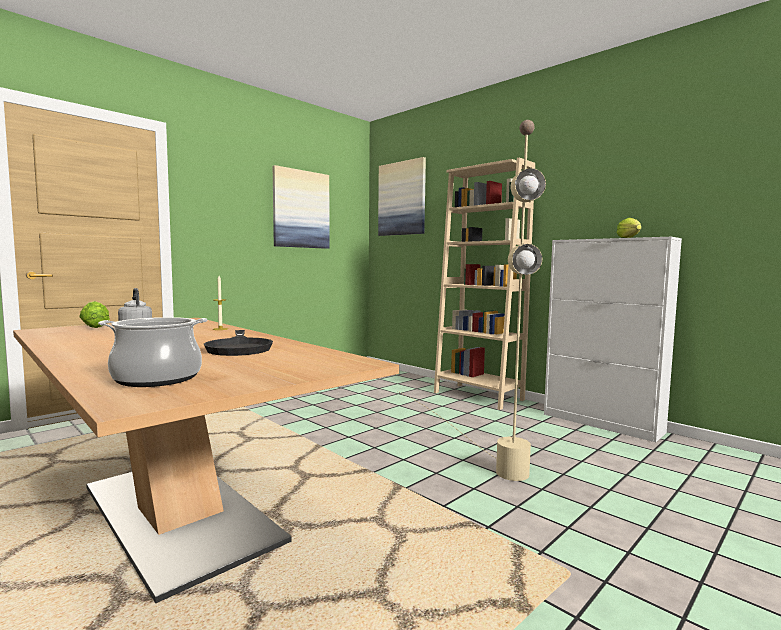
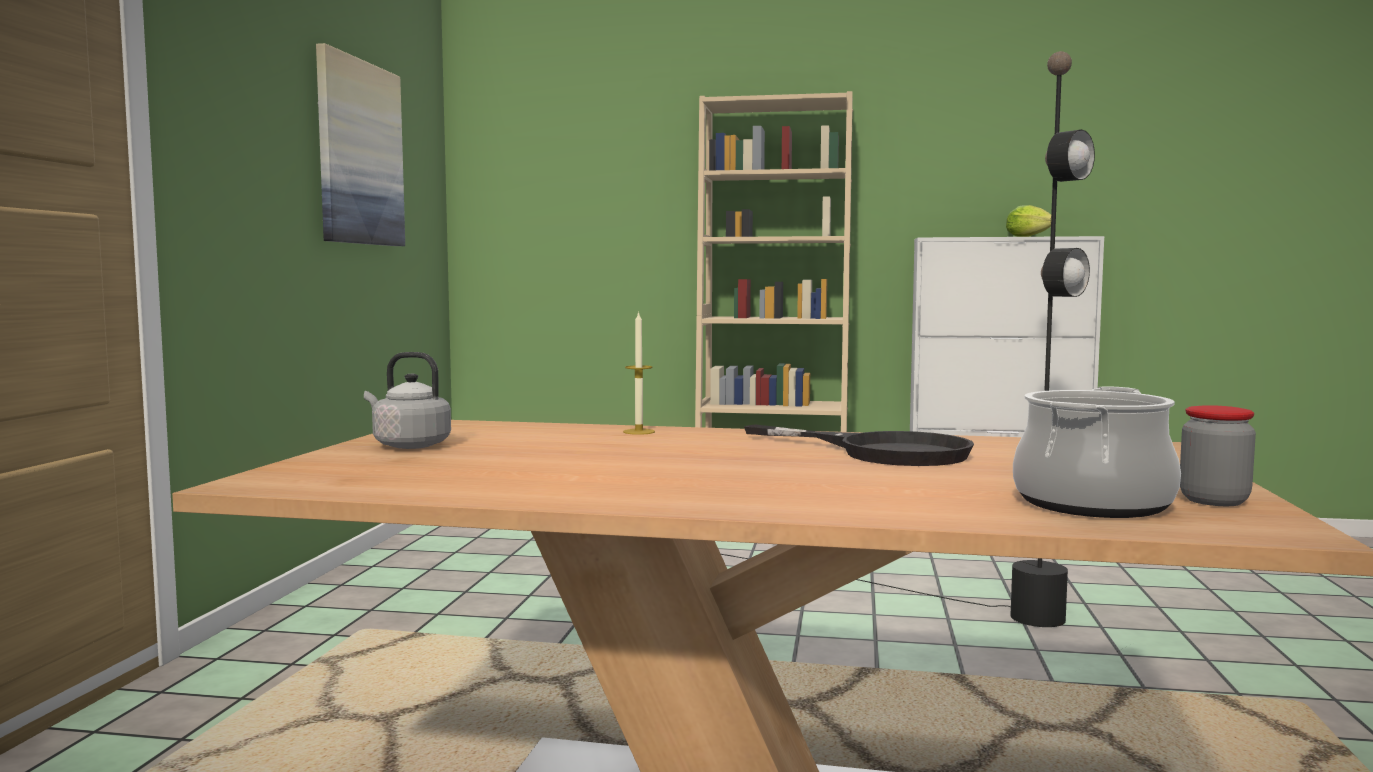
camera: 35 degrees left, 0 degrees up
lettuce [79,301,110,328] -> none
picture [378,157,426,236] -> none
beige floor lamp [398,120,546,481] -> black floor lamp [721,51,1095,627]
none -> jar [1180,405,1256,506]

